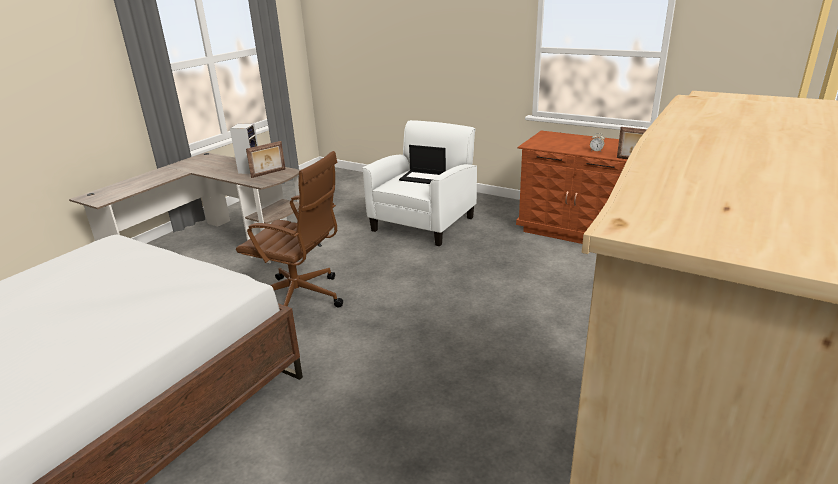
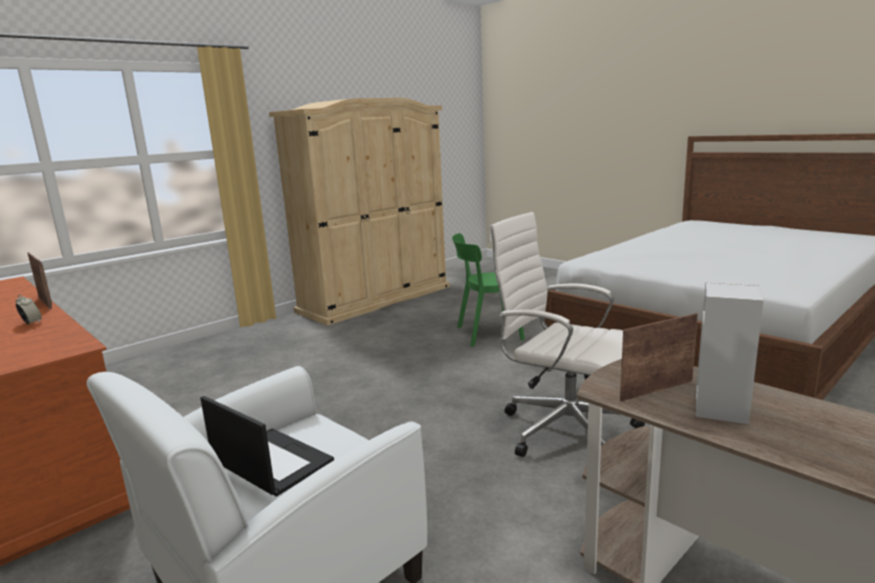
camera: 165 degrees left, 10 degrees down
brown office chair [236,151,343,308] -> white office chair [488,212,645,457]
none -> green chair [452,233,525,347]

